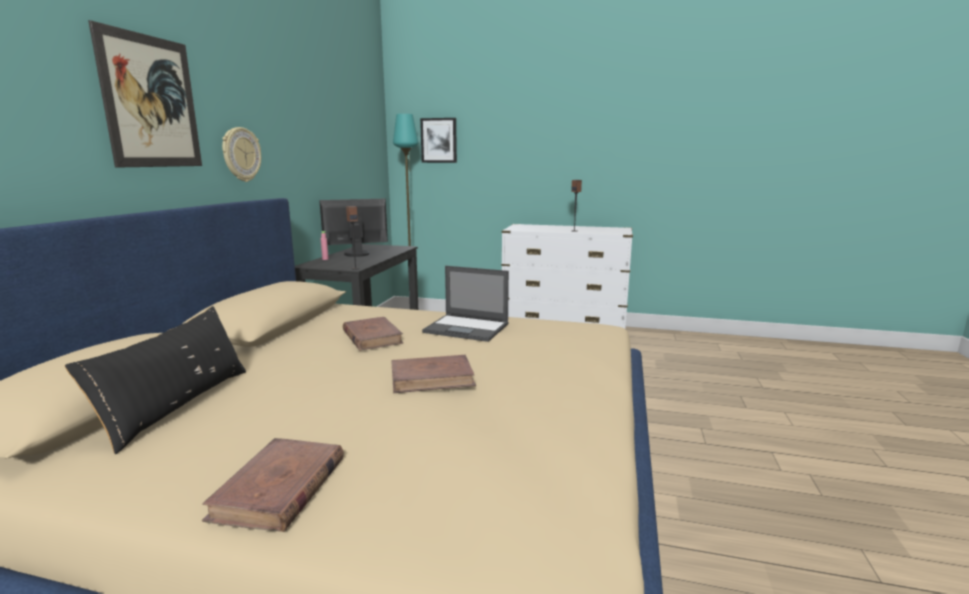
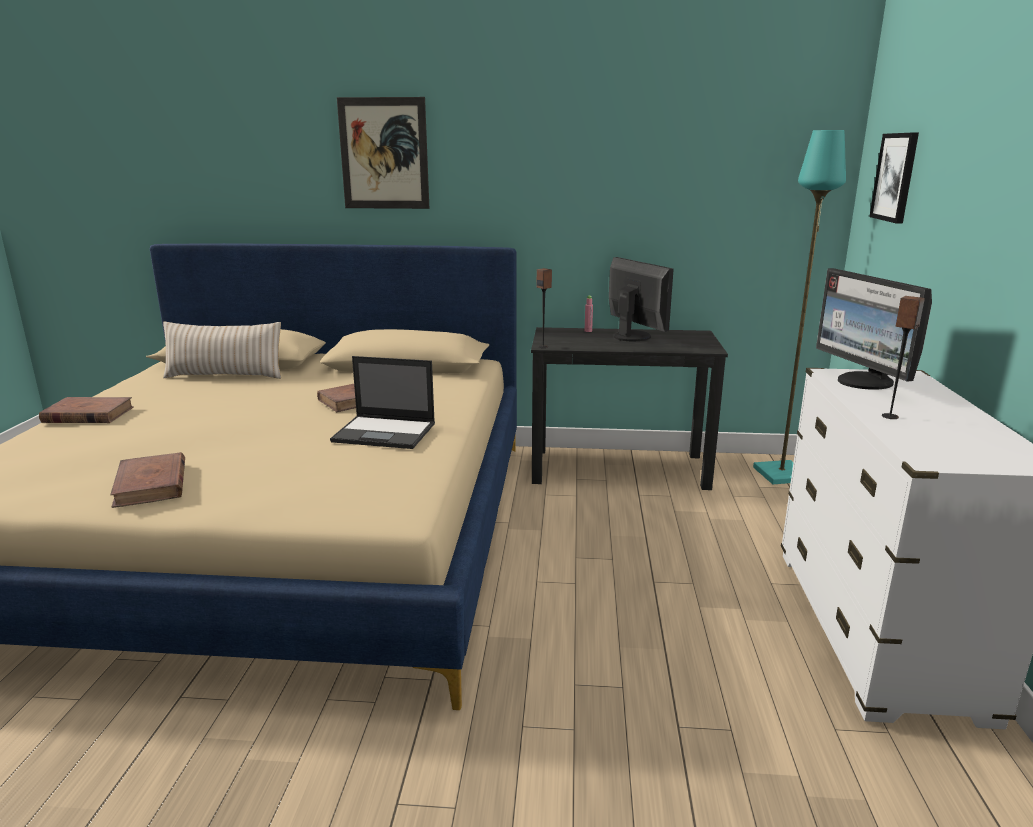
camera: 80 degrees right, 5 degrees up
black pillow [65,306,246,454] -> beige pillow [163,322,281,379]
wall clock [222,127,261,182] -> none
brown book [391,355,476,393] -> brown book moved to [110,452,185,508]
laptop [422,266,509,342] -> laptop turned 90 degrees counterclockwise [330,356,435,449]
none -> monitor [816,268,932,390]

